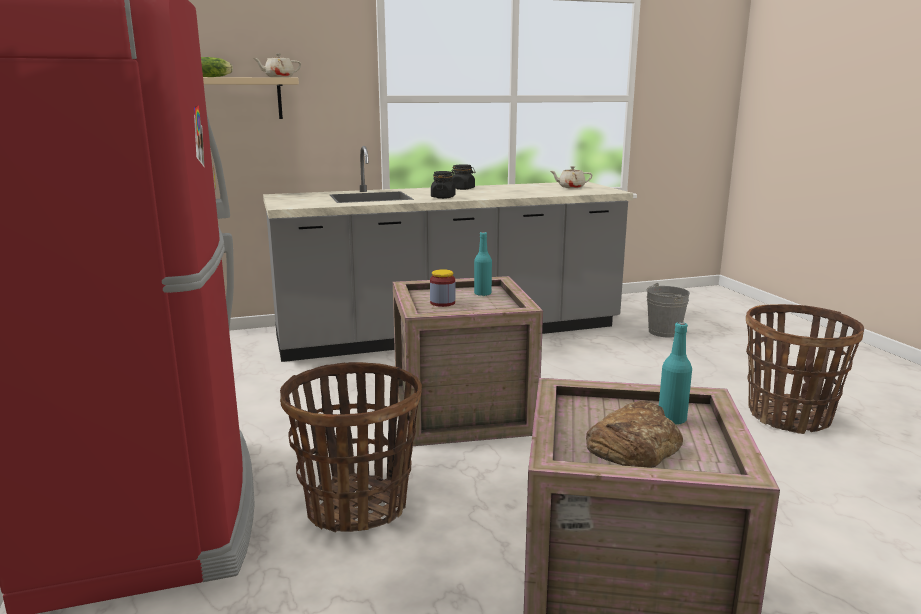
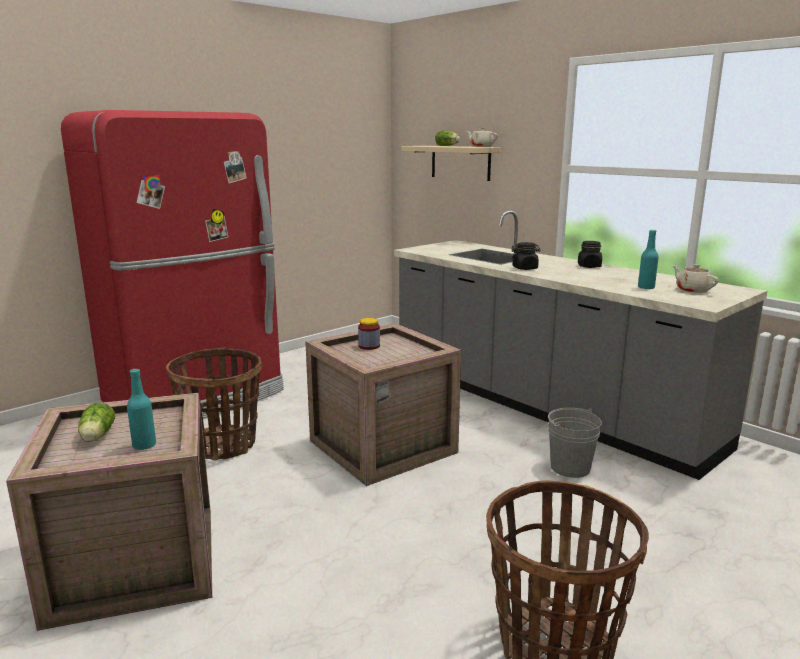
camera: 65 degrees right, 0 degrees up
turquoise bottle [474,232,492,296] -> turquoise bottle moved to [638,230,659,290]
bread [586,401,683,468] -> lettuce [78,403,115,442]
grey bucket [647,283,690,338] -> grey bucket moved to [548,408,602,478]

